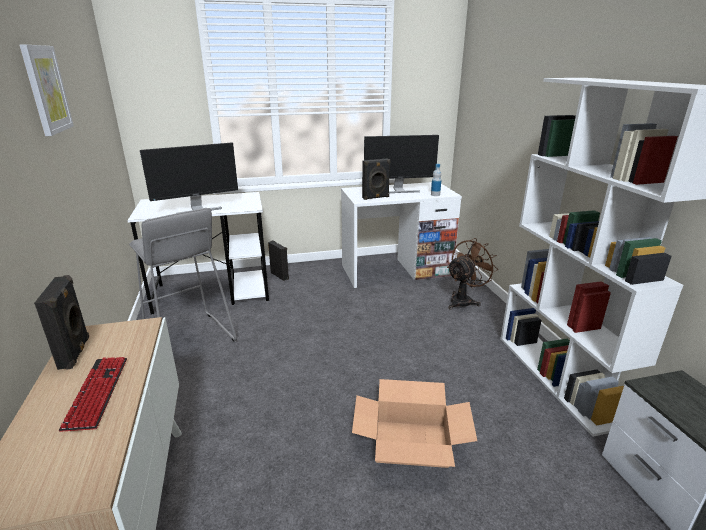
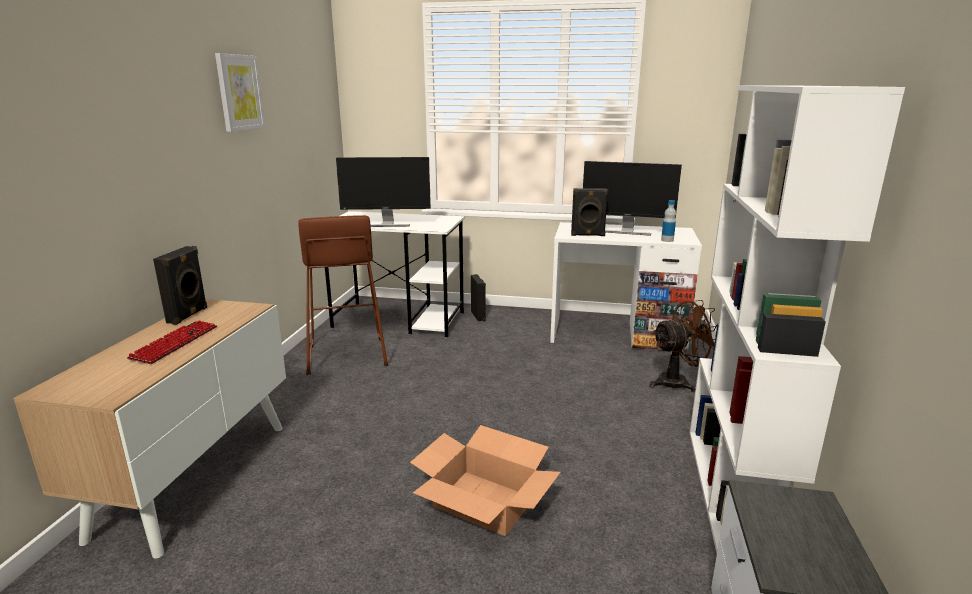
camera: 25 degrees right, 5 degrees down
grey stool [129,208,237,341] -> brown stool [298,215,388,375]

